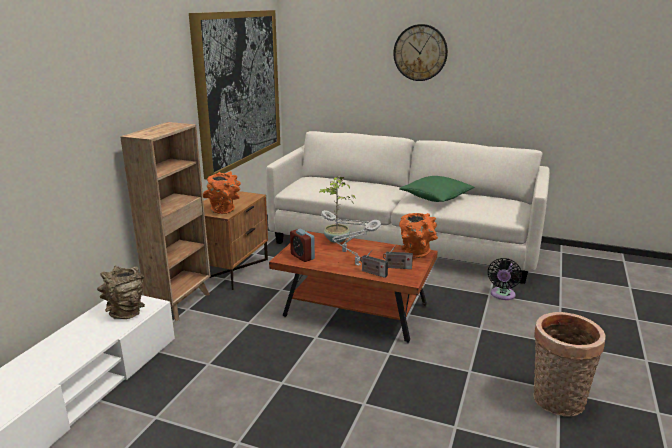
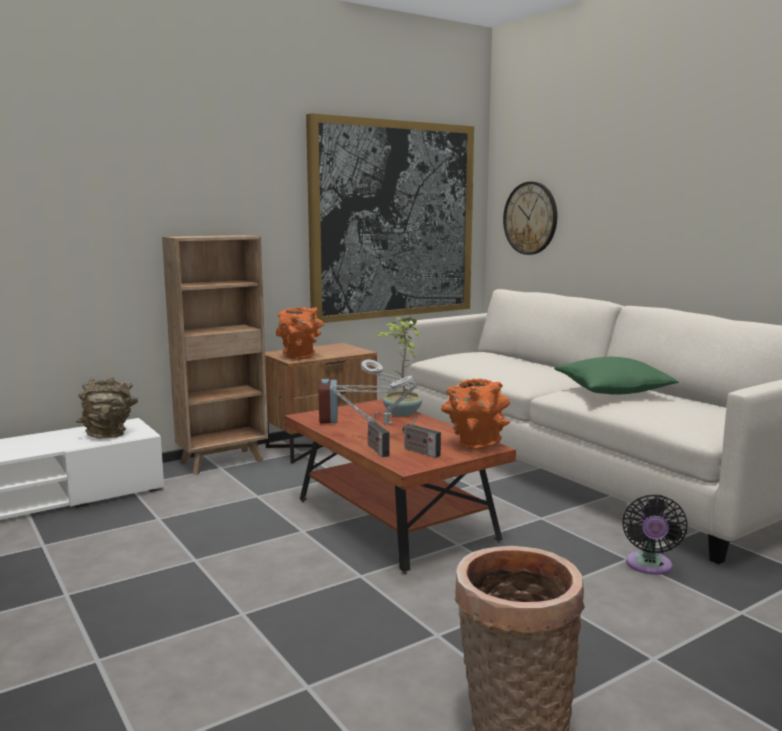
camera: 35 degrees right, 10 degrees down
wall clock [393,24,448,81] -> wall clock moved to [503,182,557,255]
black fan [488,258,522,300] -> black fan turned 45 degrees counterclockwise [622,495,687,575]

